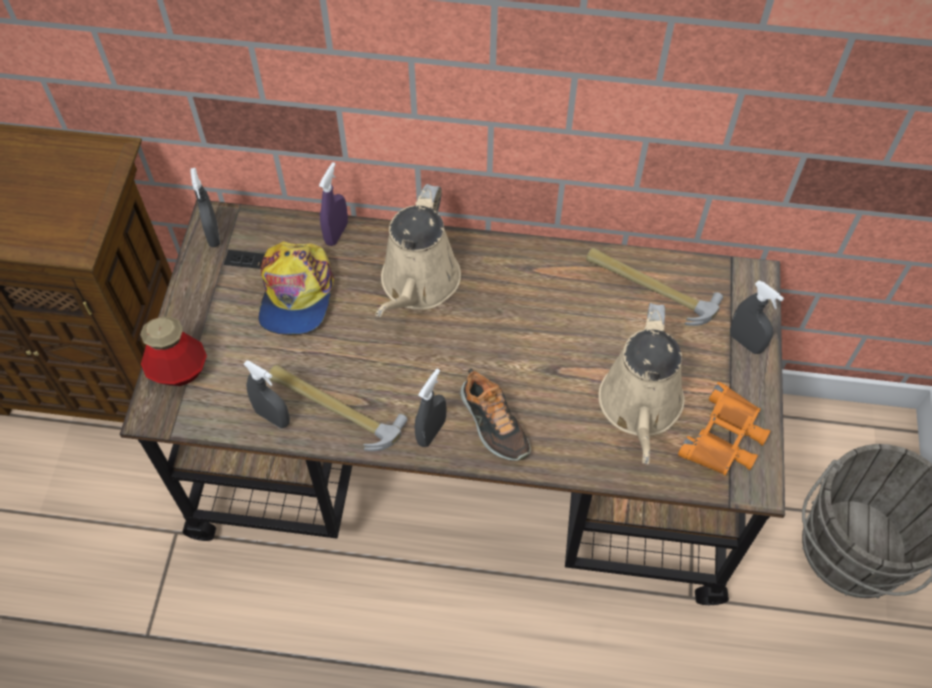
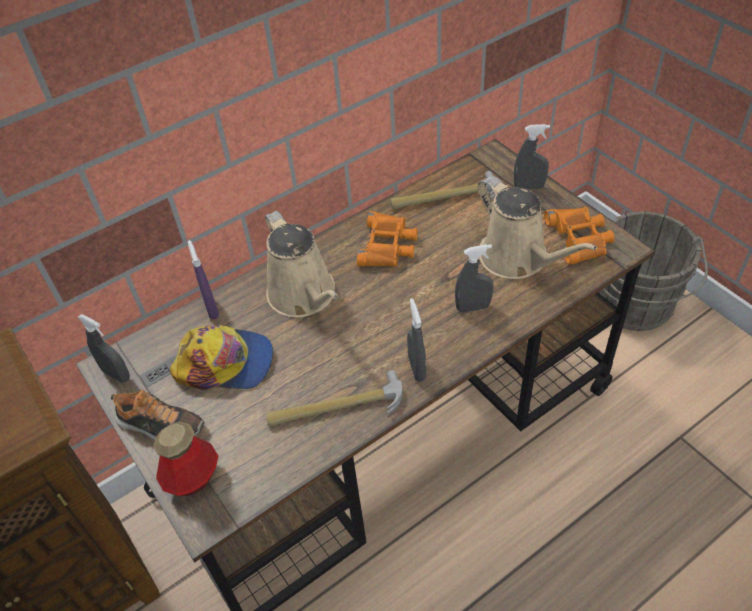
camera: 40 degrees left, 10 degrees down
grey spray bottle [244,360,290,428] -> grey spray bottle moved to [455,244,493,313]
cap [259,241,334,335] -> cap turned 45 degrees counterclockwise [170,325,273,390]
shoe [460,368,531,461] -> shoe moved to [111,390,204,440]
none -> orange binoculars [357,211,418,267]

